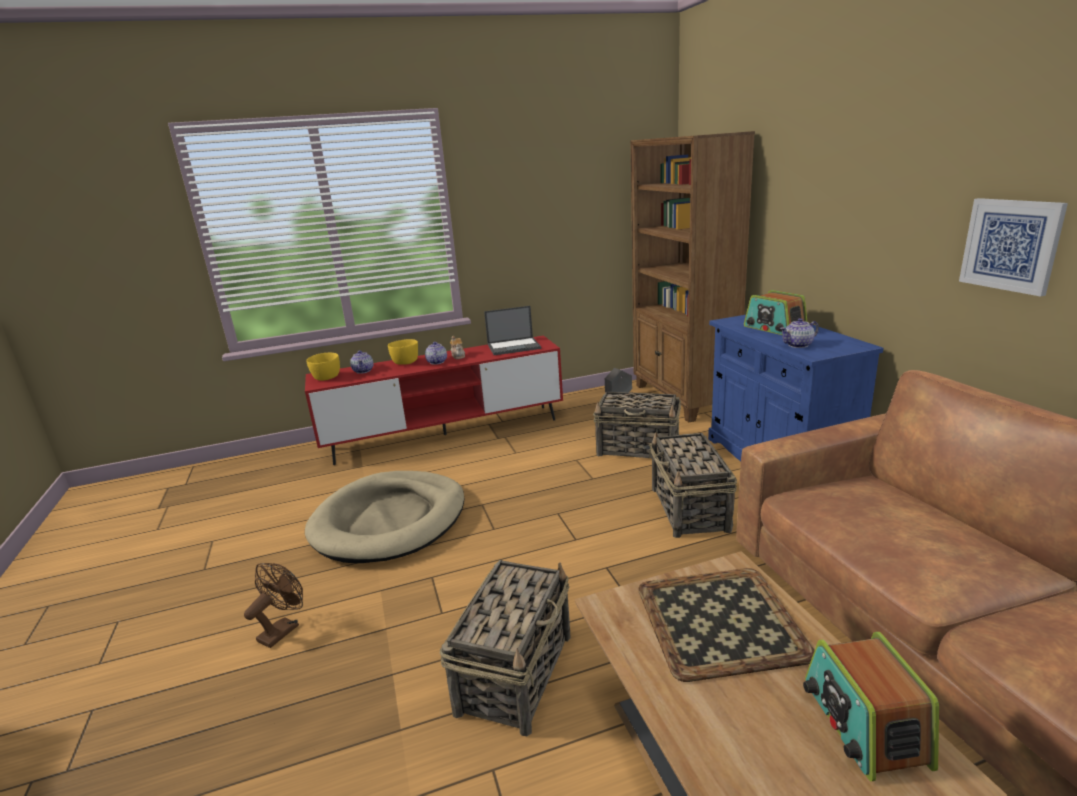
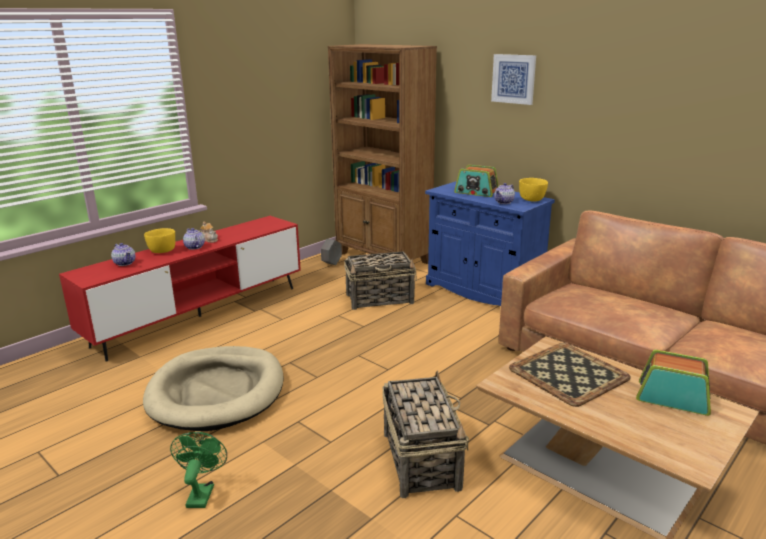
camera: 30 degrees left, 0 degrees up
brown fan [244,563,303,648] -> green fan [170,432,227,508]
yellow bowl [306,353,340,381] -> yellow bowl moved to [519,178,548,201]
laptop [484,306,541,355] -> none
basket [649,432,737,538] -> none
radio [803,632,939,781] -> radio turned 150 degrees clockwise [636,350,711,416]
picture [959,198,1068,297] -> picture moved to [491,54,536,105]

